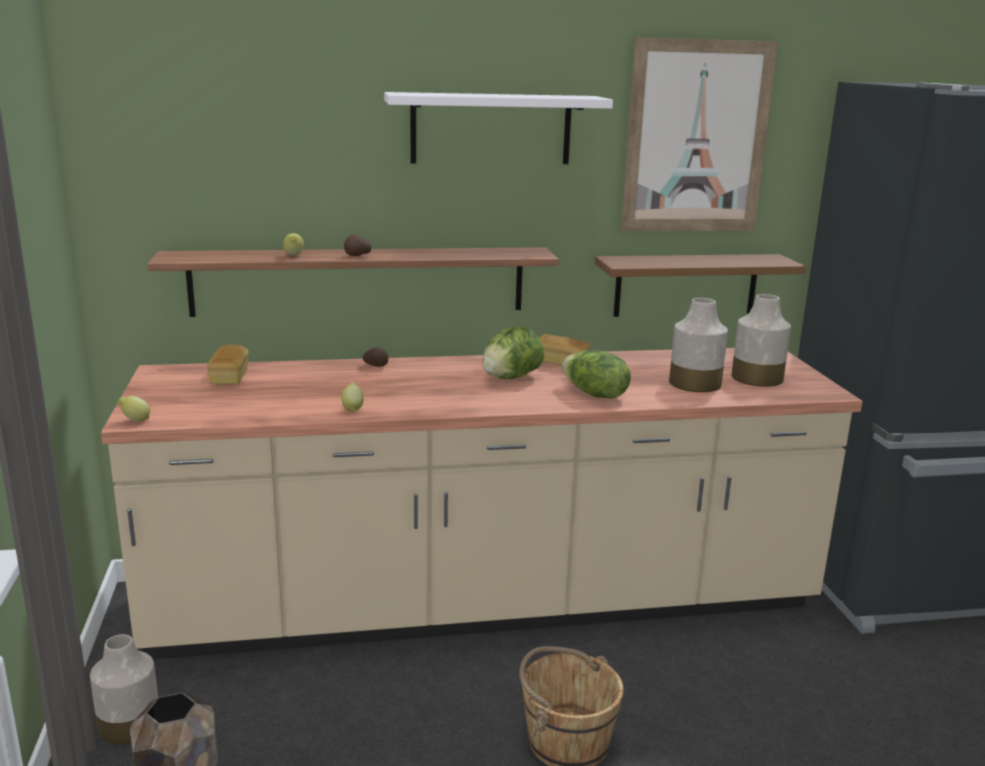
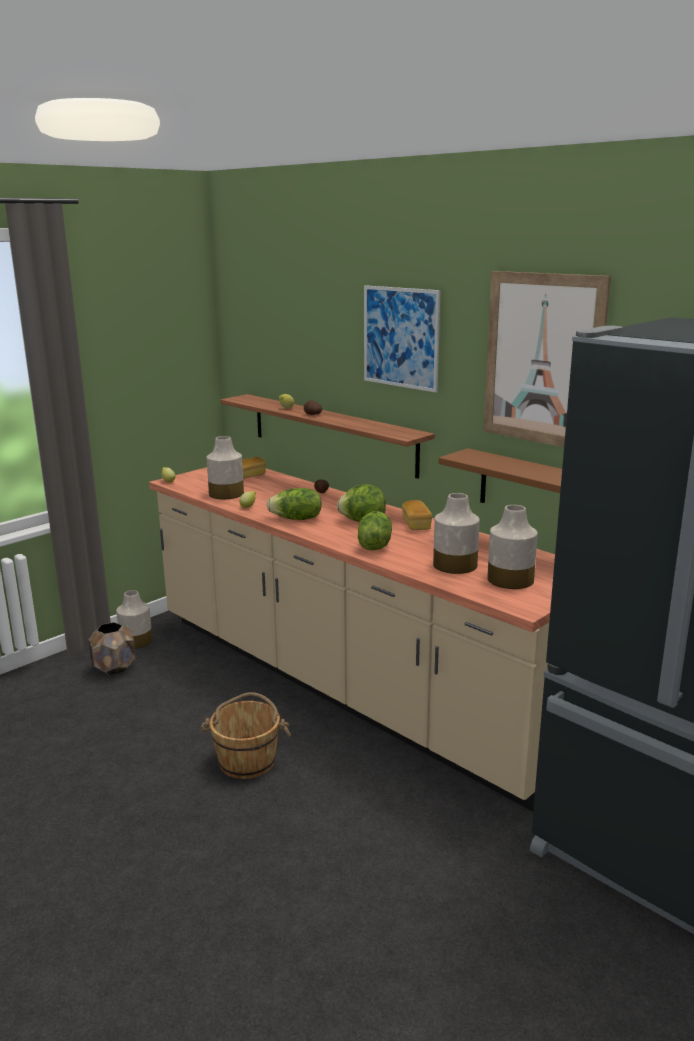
camera: 55 degrees right, 0 degrees up
white shelf [384,92,613,164] -> picture [364,285,441,392]
none -> beige vase [207,436,244,499]
none -> lettuce [267,488,322,520]

